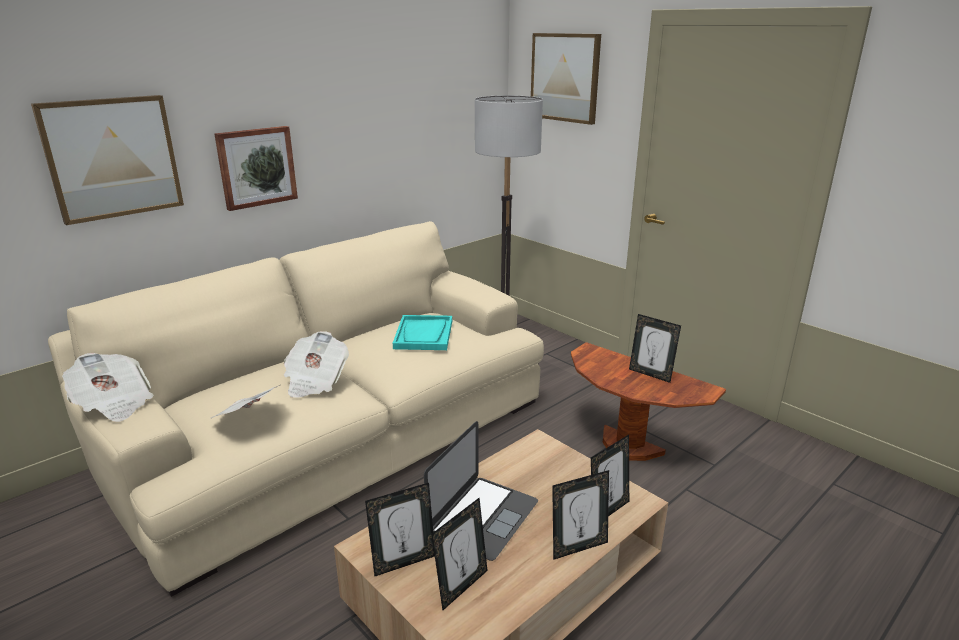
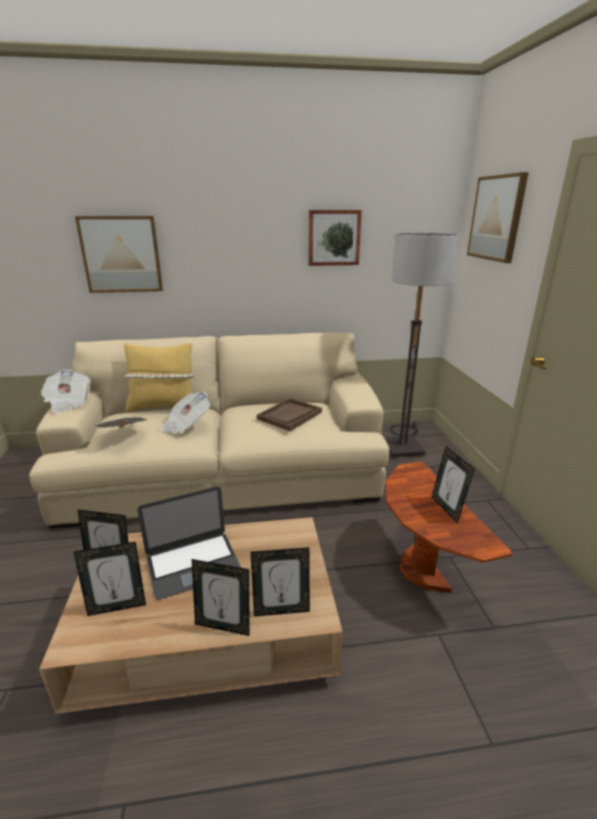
camera: 35 degrees right, 0 degrees up
picture [214,126,298,211] -> picture moved to [308,210,362,266]
turquoise tray [393,315,452,350] -> brown tray [257,398,322,431]
none -> yellow pillow [124,343,195,412]

